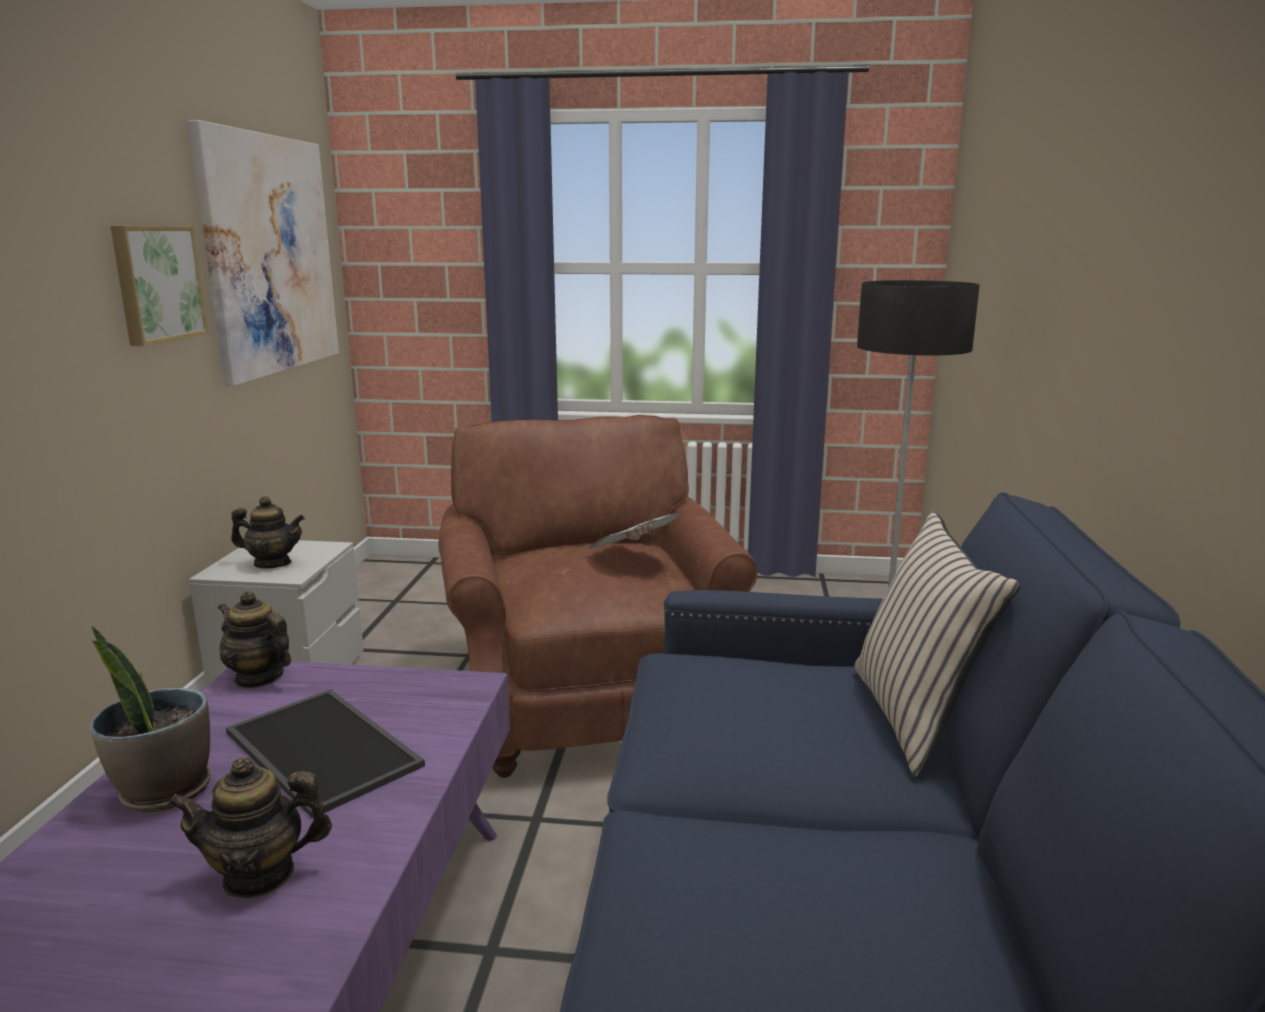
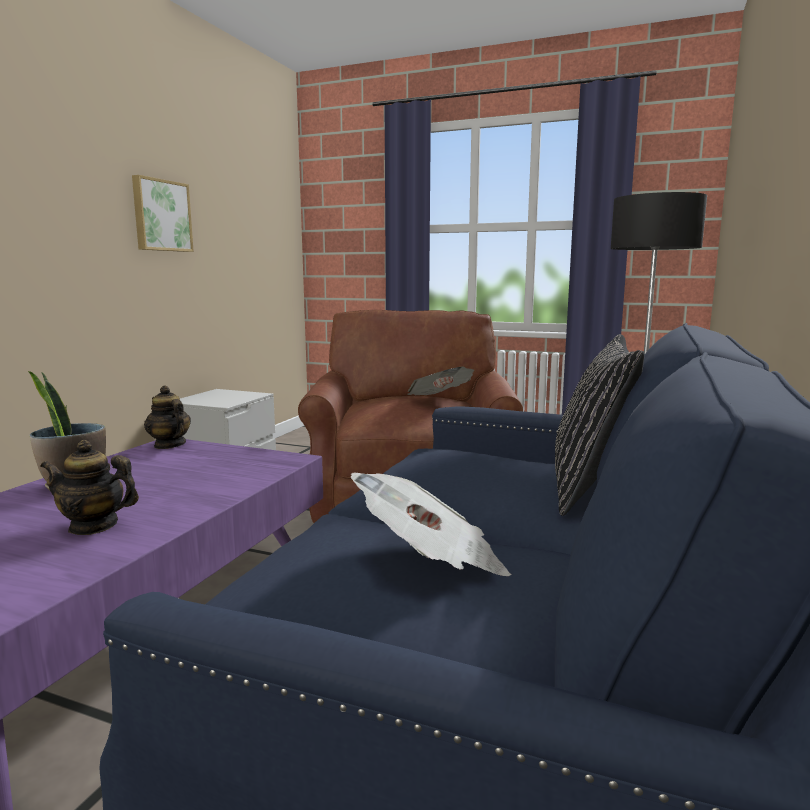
camera: 15 degrees right, 5 degrees down
picture [188,120,339,386] -> none
tray [226,689,425,819] -> none
teapot [231,496,305,568] -> none
beige pillow [855,512,1021,777] -> black pillow [555,334,645,516]
none -> newspaper [351,473,511,576]

